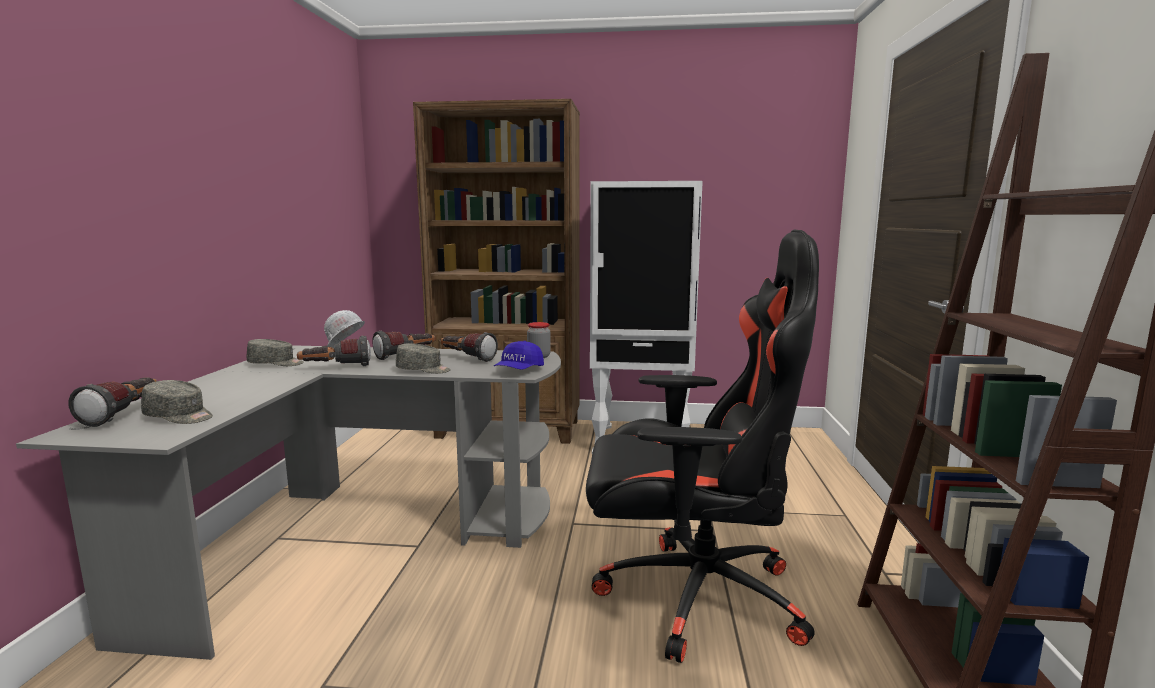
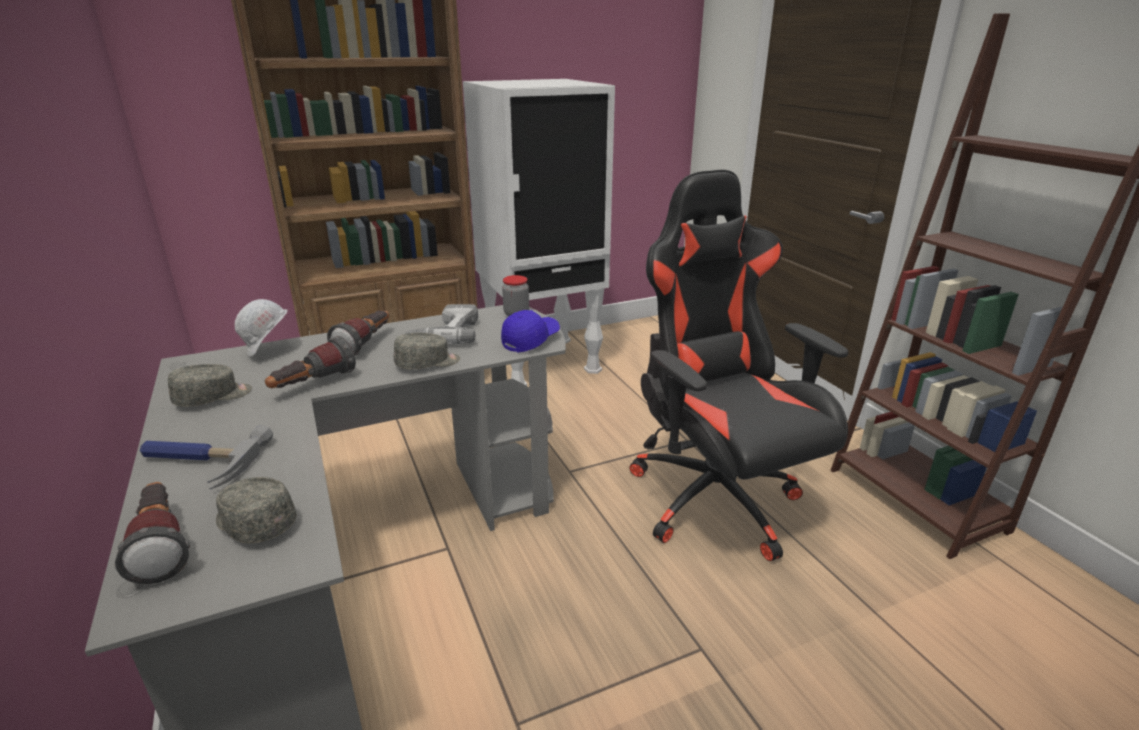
camera: 30 degrees left, 15 degrees up
grey cap [141,380,213,424] -> grey cap turned 135 degrees counterclockwise [216,477,297,543]
flashlight [440,332,498,362] -> power drill [404,304,478,344]
blue cap [494,341,544,370] -> blue cap turned 135 degrees counterclockwise [501,310,560,353]
black office chair [586,230,819,663] -> black office chair turned 90 degrees counterclockwise [629,170,848,561]
none -> hammer [140,425,273,489]

